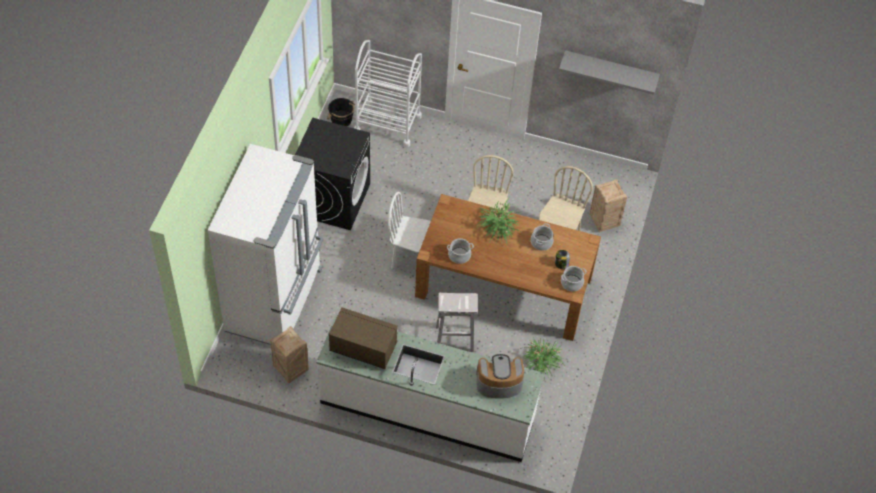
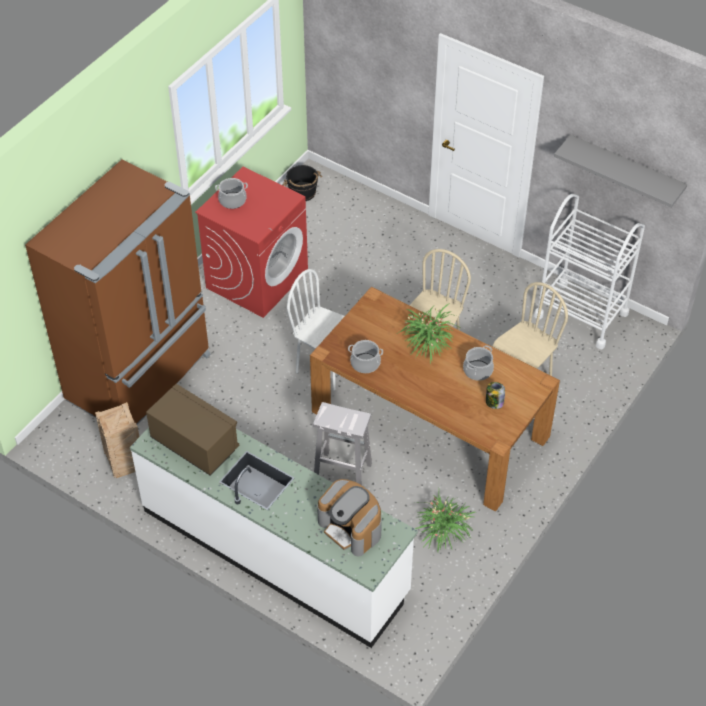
camera: 20 degrees right, 5 degrees down
white fridge [208,144,323,345] -> brown fridge [25,159,211,425]
black washing machine [295,117,370,230] -> red washing machine [195,167,308,318]
white cart [354,40,422,147] -> white cart moved to [534,194,645,349]
coffee machine [476,354,524,399] -> coffee machine turned 150 degrees counterclockwise [317,479,382,556]
cooking pot [561,266,587,291] -> cooking pot moved to [215,178,248,209]
crate [589,179,627,232] -> none

